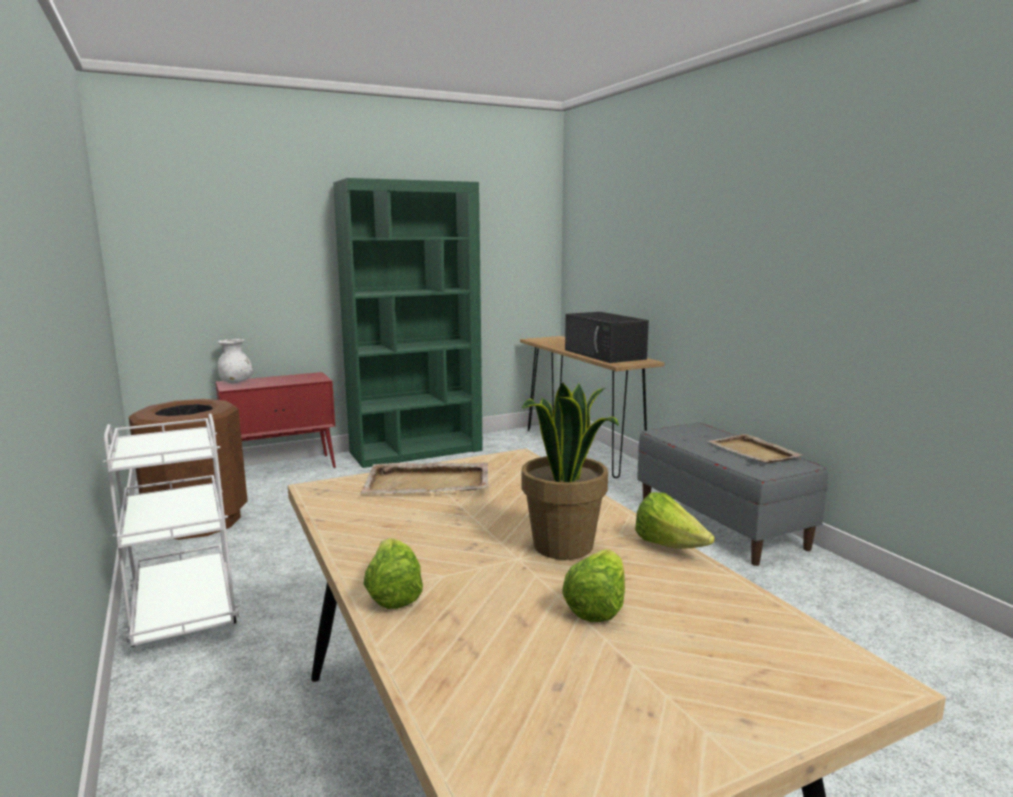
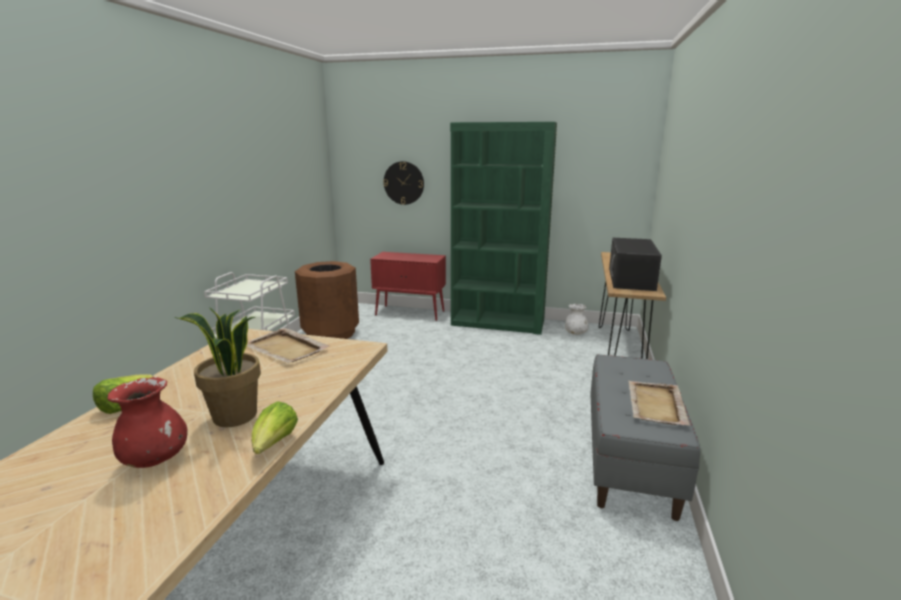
camera: 40 degrees right, 5 degrees up
white vase [217,339,253,383] -> white vase moved to [565,304,588,335]
lettuce [562,549,625,622] -> red vase [107,377,187,468]
none -> wall clock [383,161,424,205]

